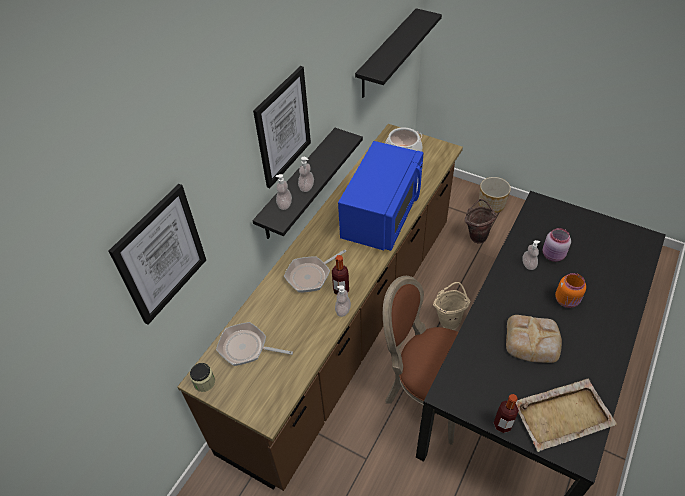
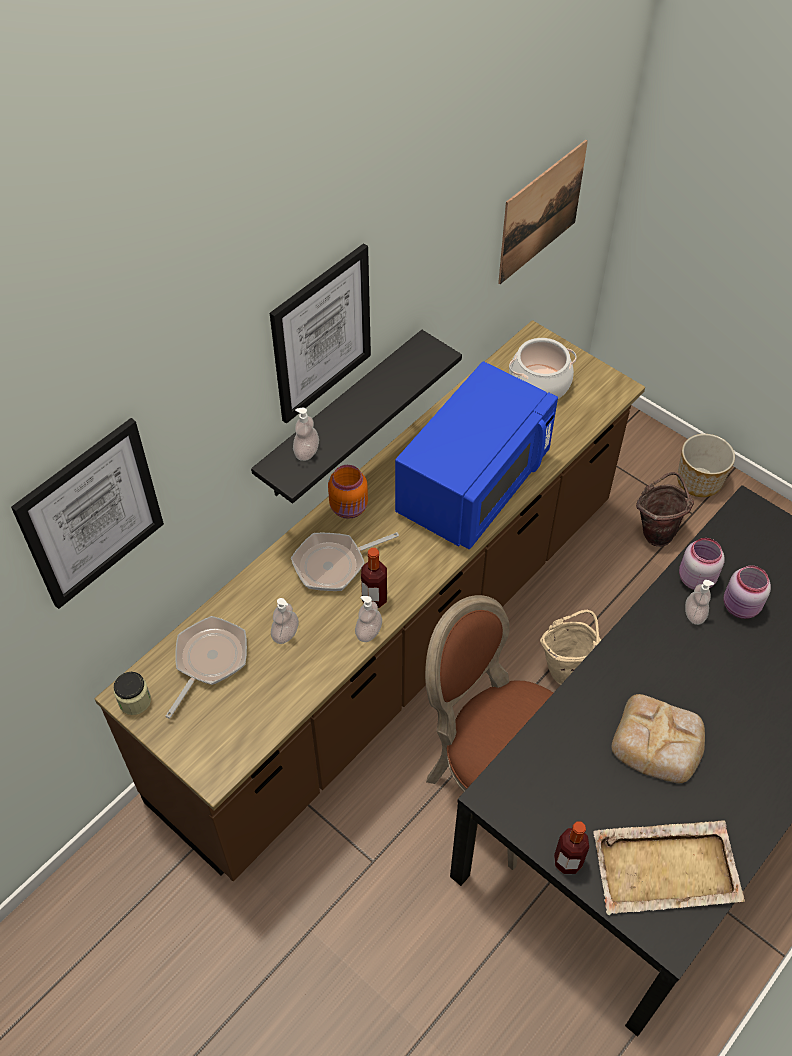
camera: 10 degrees right, 5 degrees up
frying pan [216,322,293,366] -> frying pan turned 90 degrees clockwise [166,616,247,719]
soap dispenser [298,157,314,192] -> soap dispenser moved to [271,598,299,644]
black shelf [355,8,442,98] -> picture [498,140,588,284]
orange jar [555,273,586,308] -> orange jar moved to [328,465,368,519]
none -> pink jar [679,538,725,590]

